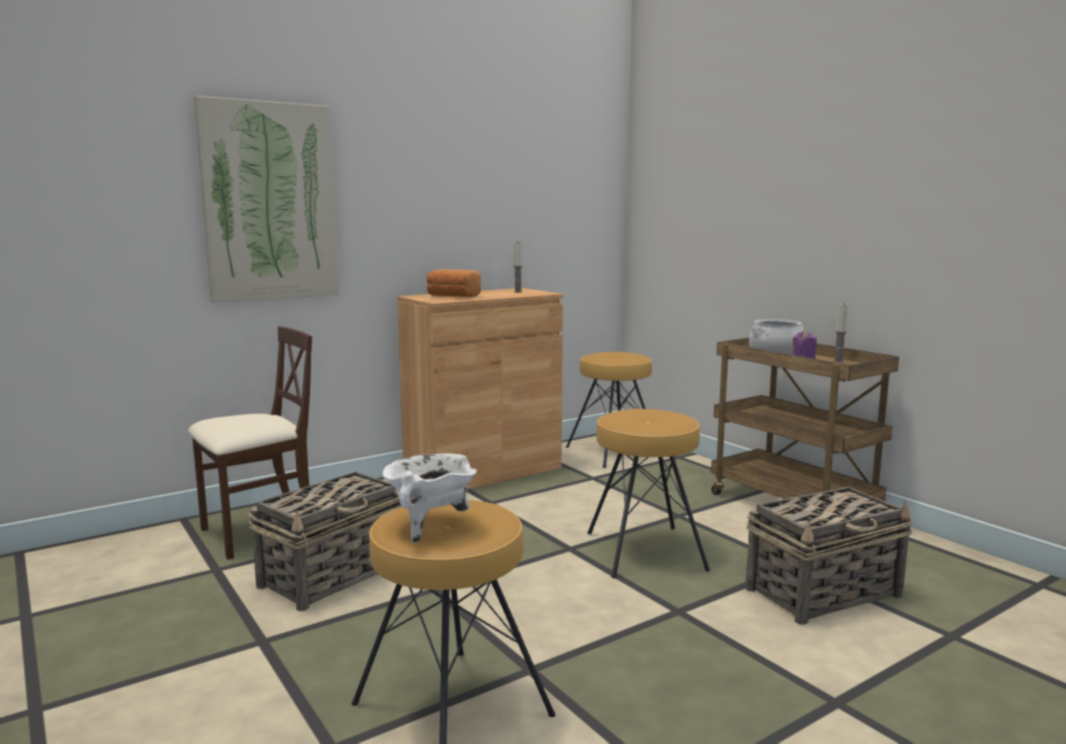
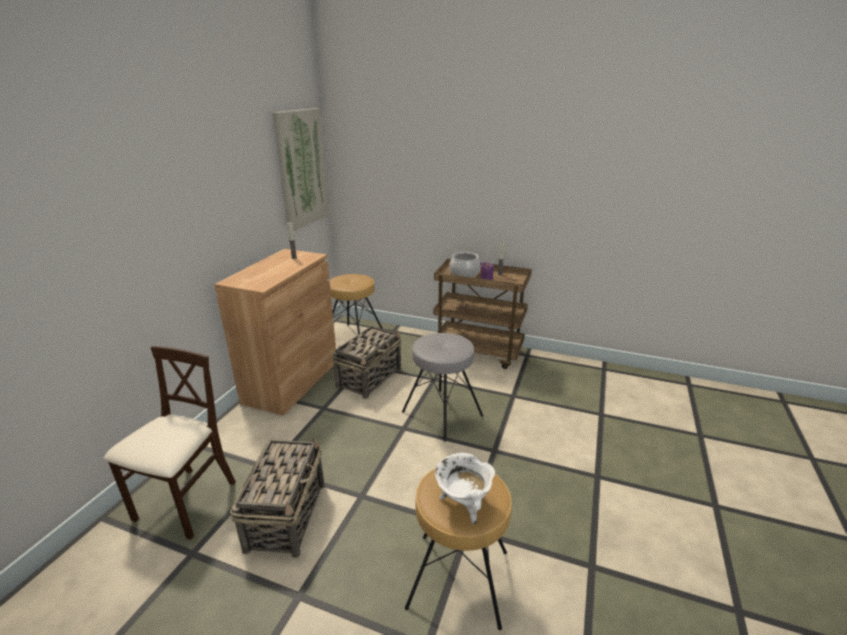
camera: 35 degrees left, 15 degrees up
picture [194,96,339,303] -> picture moved to [272,108,330,231]
bread [427,269,481,297] -> none
brown stool [587,409,710,578] -> grey stool [402,333,483,441]
basket [745,487,913,625] -> basket moved to [332,326,402,399]

